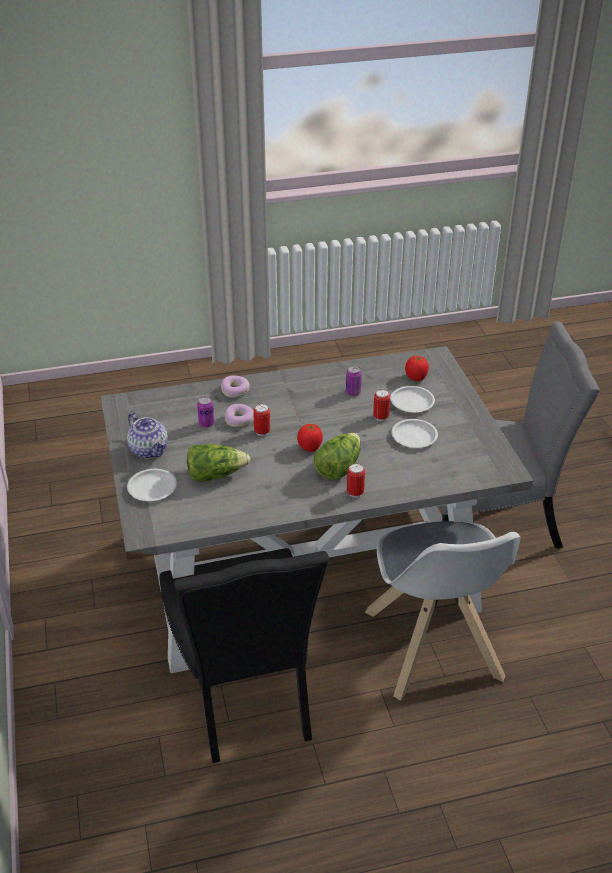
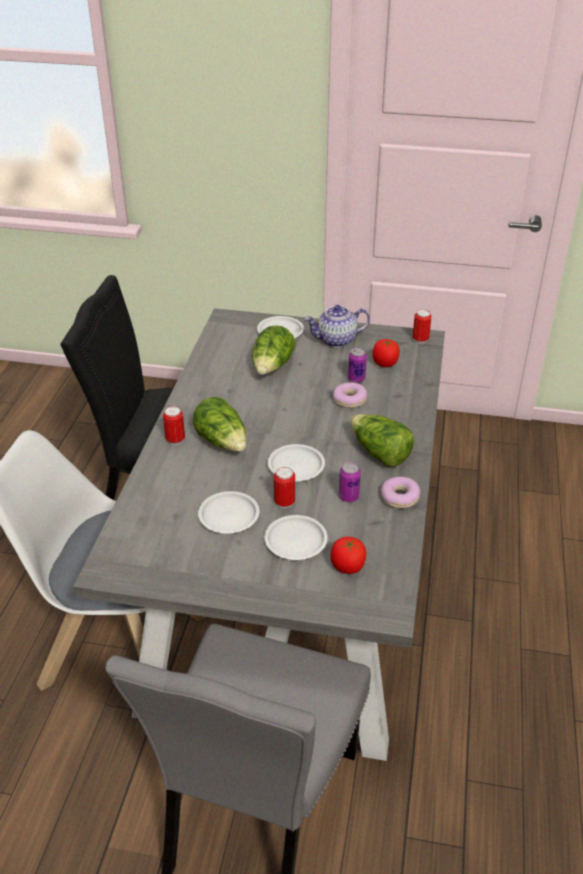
camera: 115 degrees right, 0 degrees up
donut [221,375,250,398] -> donut moved to [380,477,420,508]
can [253,404,270,436] -> can moved to [412,309,432,343]
tomato [297,424,323,452] -> tomato moved to [372,339,400,367]
none -> white plate [268,444,325,481]
none -> lettuce [351,414,414,466]

